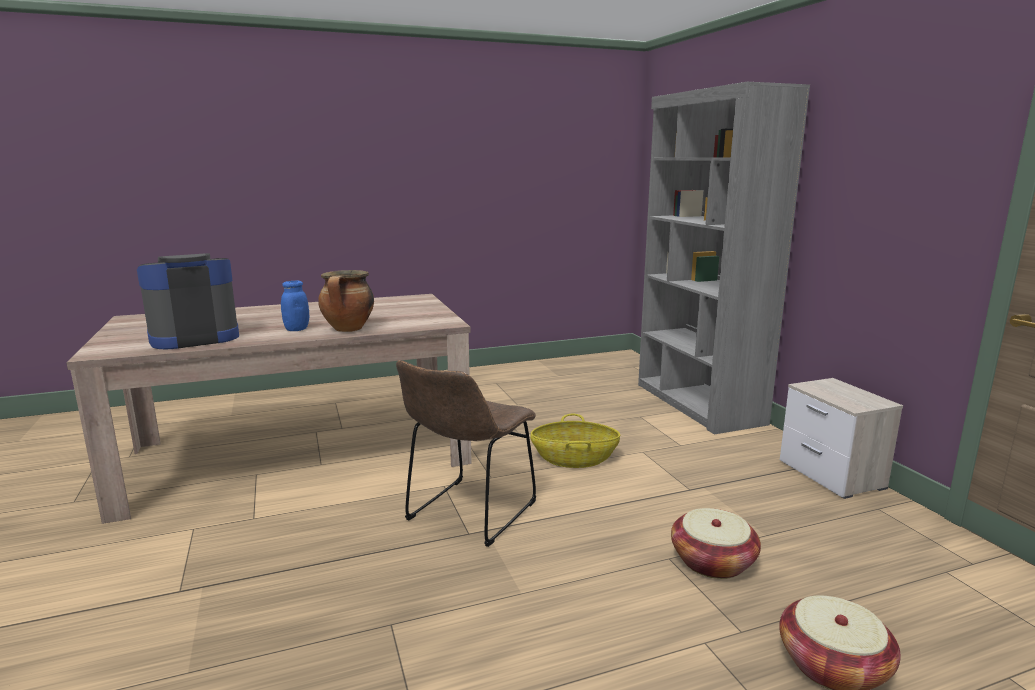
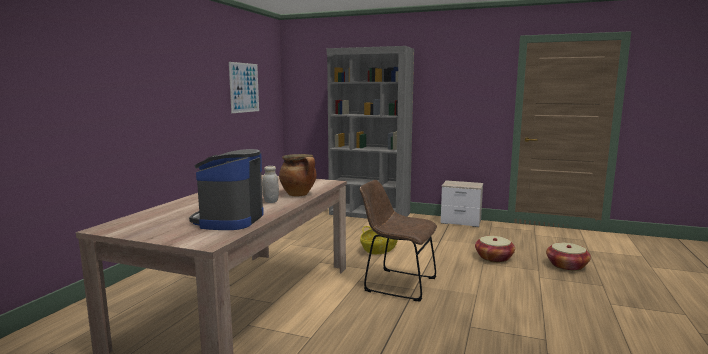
camera: 50 degrees left, 5 degrees down
blue jar [281,280,309,331] -> white jar [262,166,279,203]
brown chair [396,360,536,547] -> brown chair turned 135 degrees clockwise [359,180,437,301]
none -> picture [229,62,259,113]

